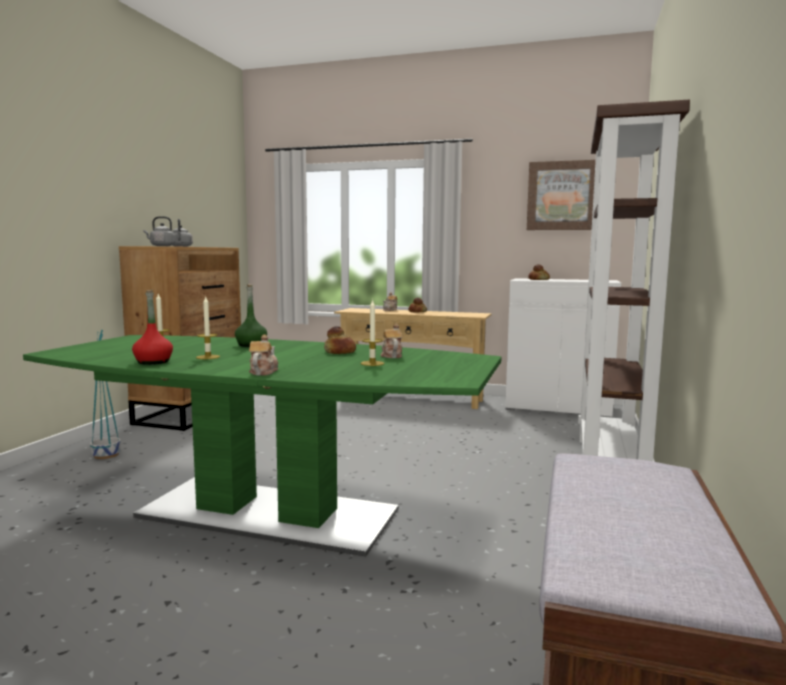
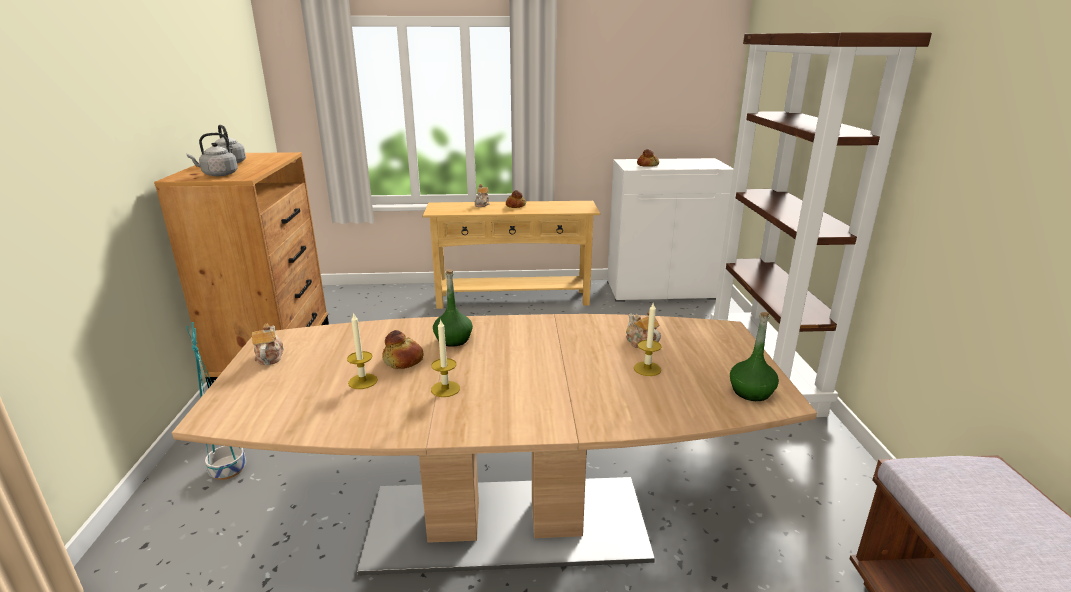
camera: 20 degrees left, 15 degrees up
green dining table [23,335,501,556] -> brown dining table [172,314,817,575]
red bottle [132,290,173,365] -> none
teapot [249,334,278,375] -> teapot moved to [252,324,284,365]
bread [324,326,356,354] -> bread moved to [382,330,423,369]
picture [527,160,596,230] -> none
none -> green bottle [730,312,779,401]

